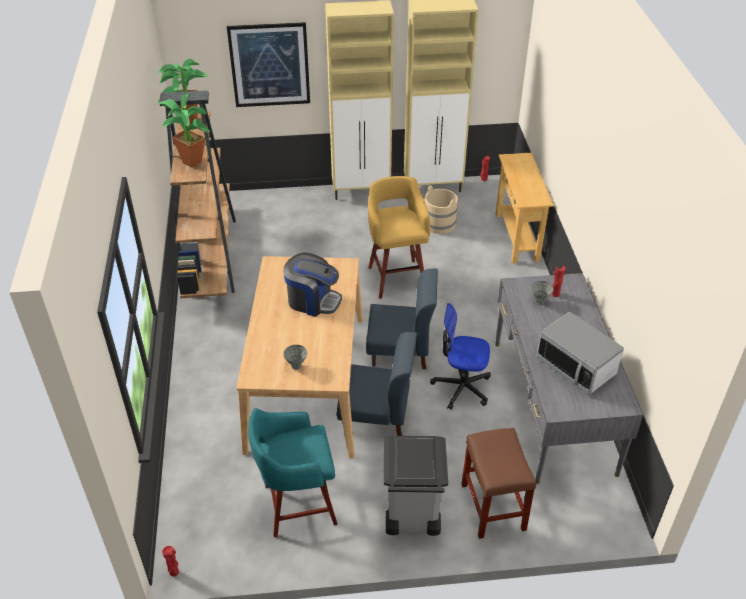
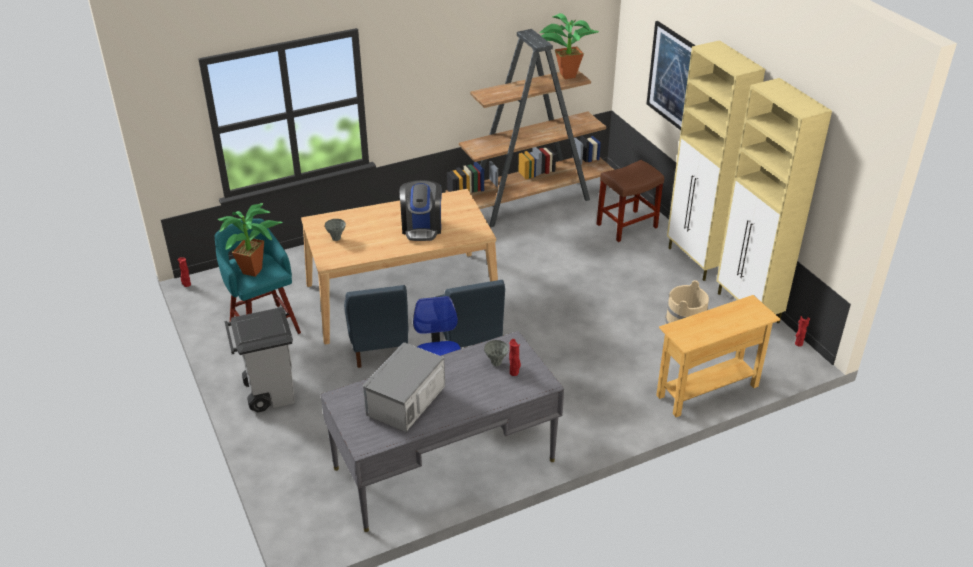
camera: 70 degrees right, 5 degrees down
potted plant [159,94,210,168] -> potted plant moved to [218,203,282,277]
yellow stool [368,176,430,299] -> none
brown stool [462,428,536,539] -> brown stool moved to [597,160,664,242]

